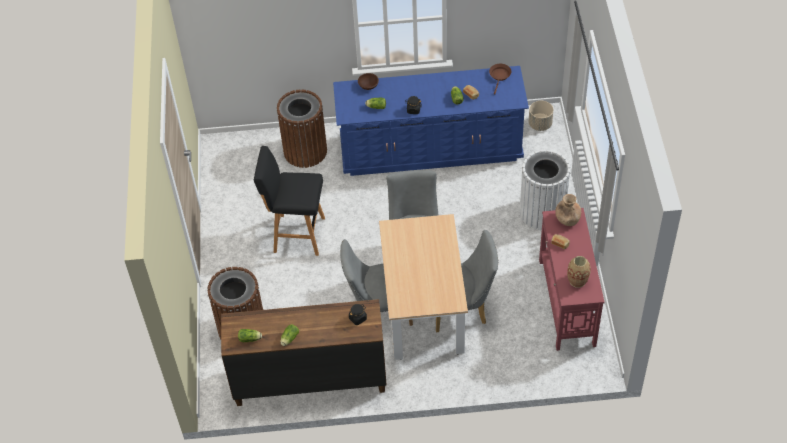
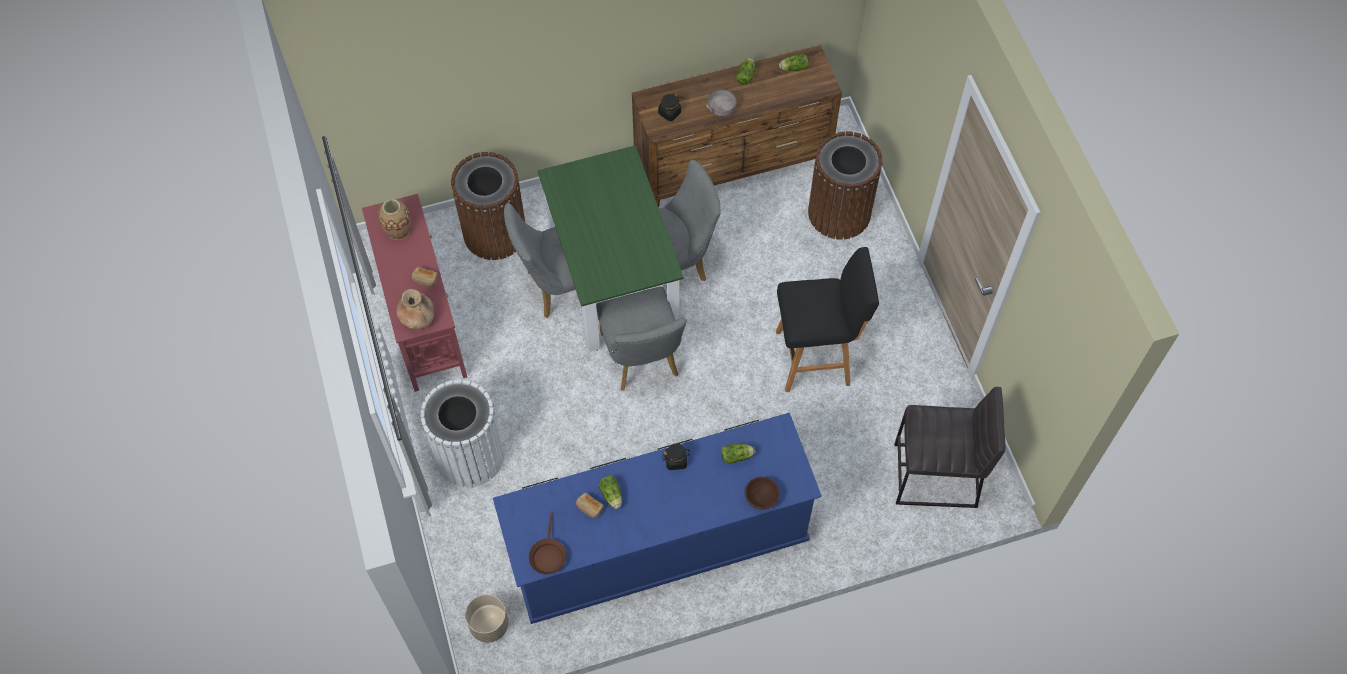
camera: 165 degrees right, 10 degrees up
brown trash can [277,90,327,168] -> brown trash can moved to [451,152,525,260]
beige dining table [379,214,468,360] -> green dining table [538,145,684,352]
none -> grey bowl [706,90,737,117]
none -> grey stool [894,387,1005,508]

